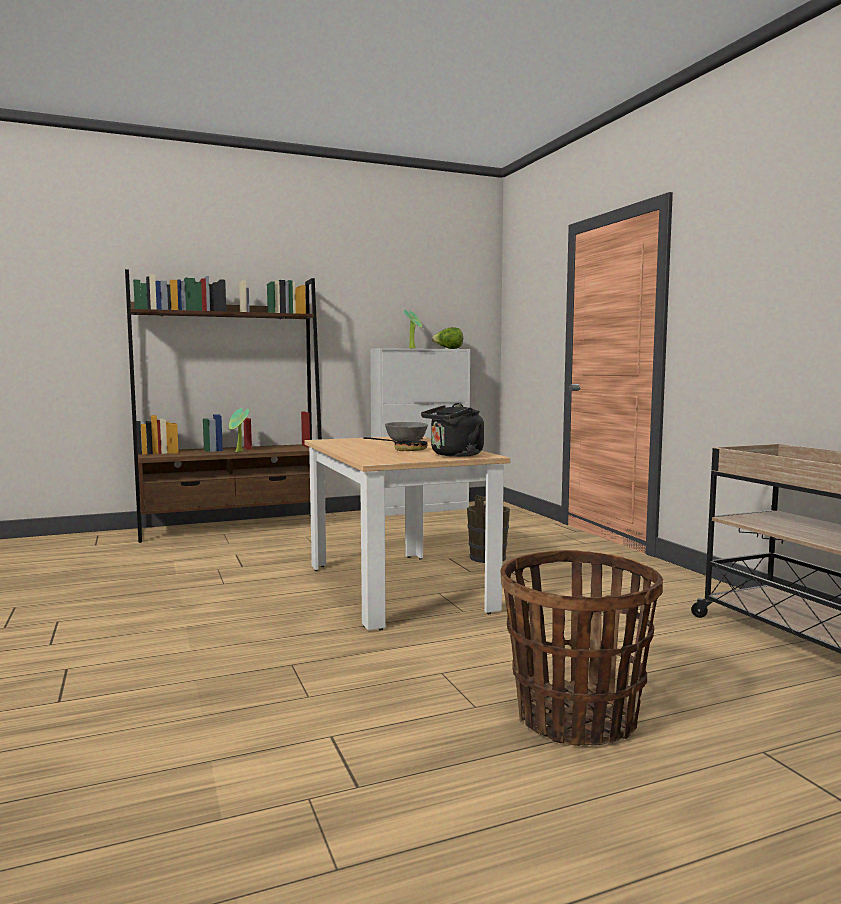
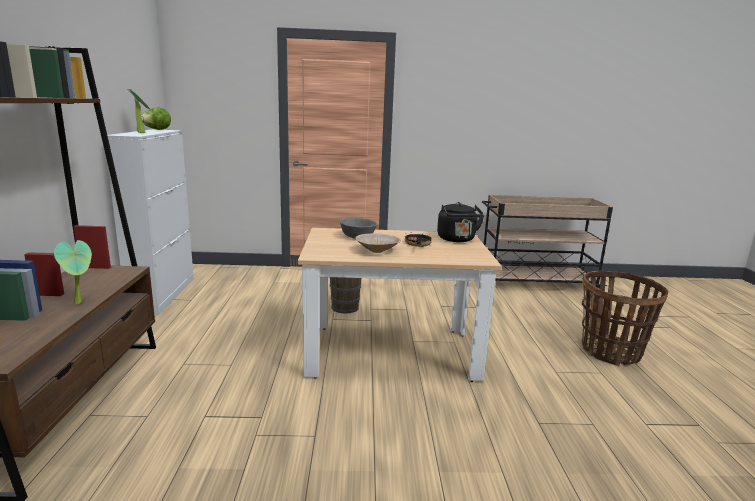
camera: 70 degrees left, 10 degrees up
none -> beige bowl [355,233,401,253]

